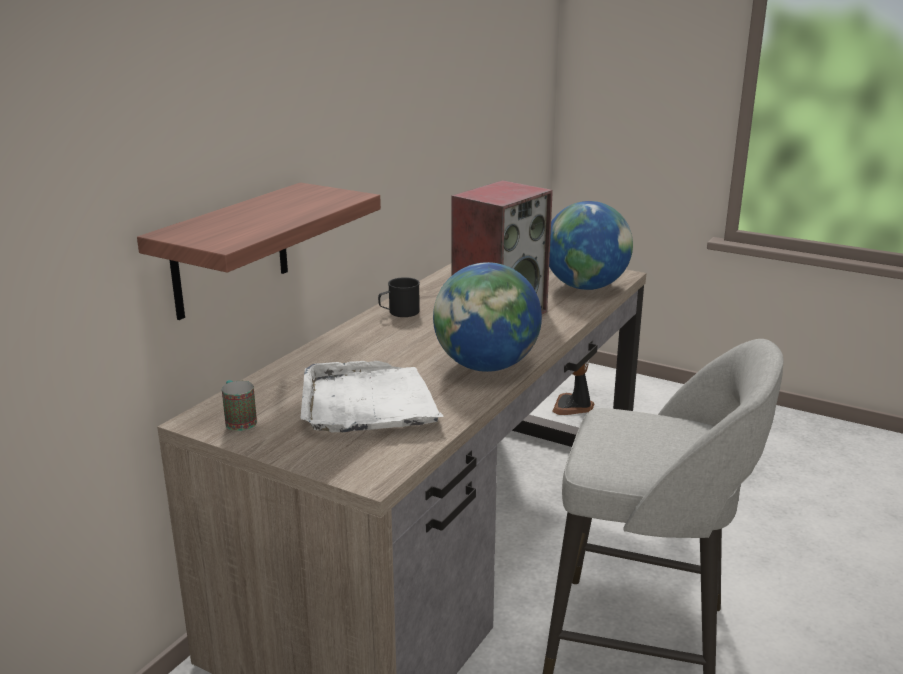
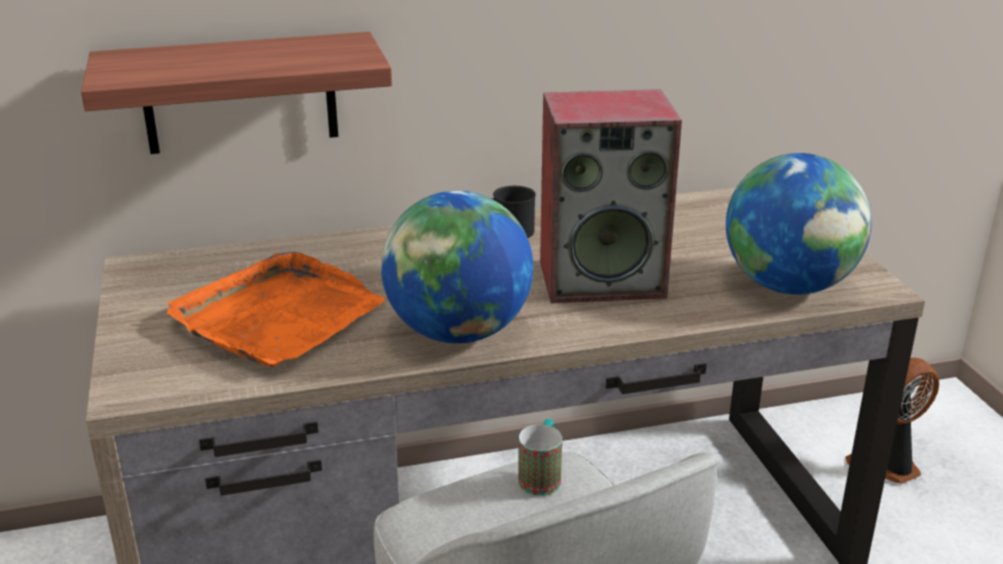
camera: 45 degrees right, 5 degrees up
mug [222,380,257,431] -> mug moved to [518,419,562,496]
white tray [301,361,443,432] -> orange tray [167,252,386,368]

